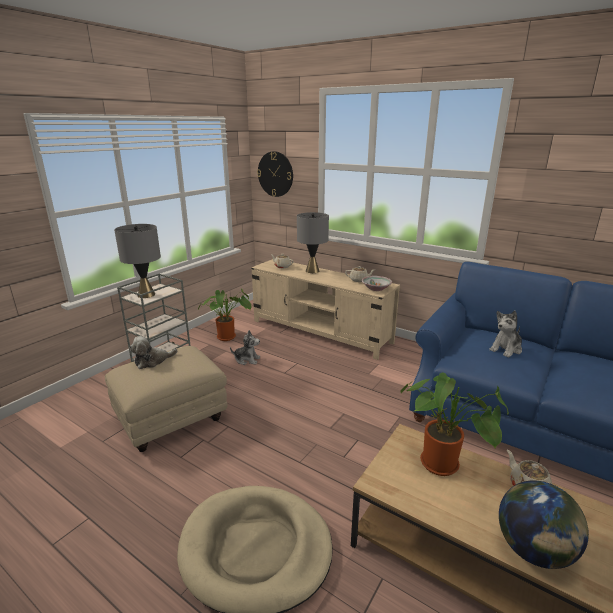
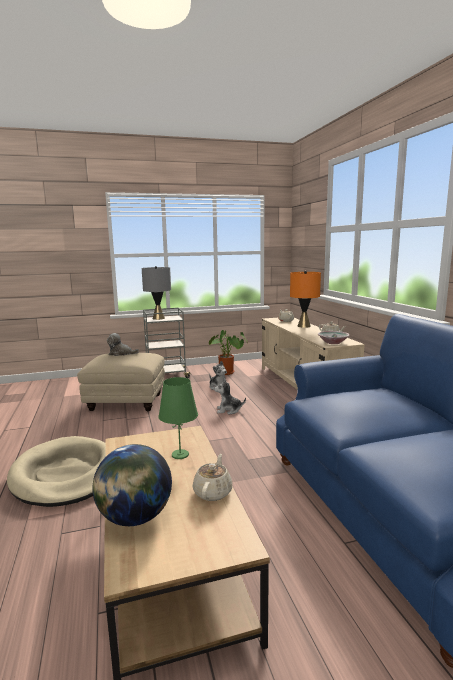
camera: 40 degrees right, 10 degrees down
wall clock [257,151,293,197] -> none
grey table lamp [297,212,329,273] -> orange table lamp [290,271,321,328]
potted plant [400,373,509,476] -> green table lamp [158,377,198,459]
plush toy [489,311,522,358] -> plush toy moved to [214,380,246,414]

